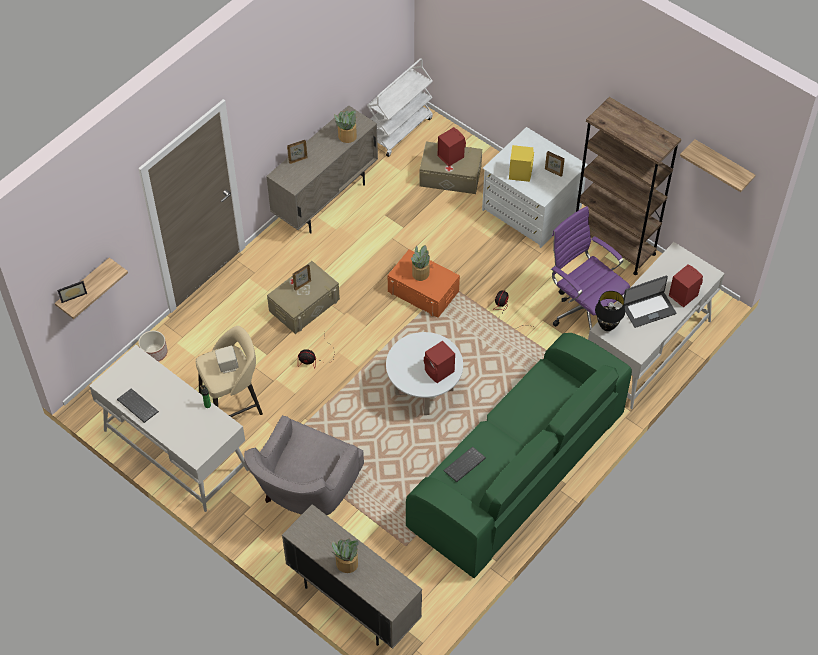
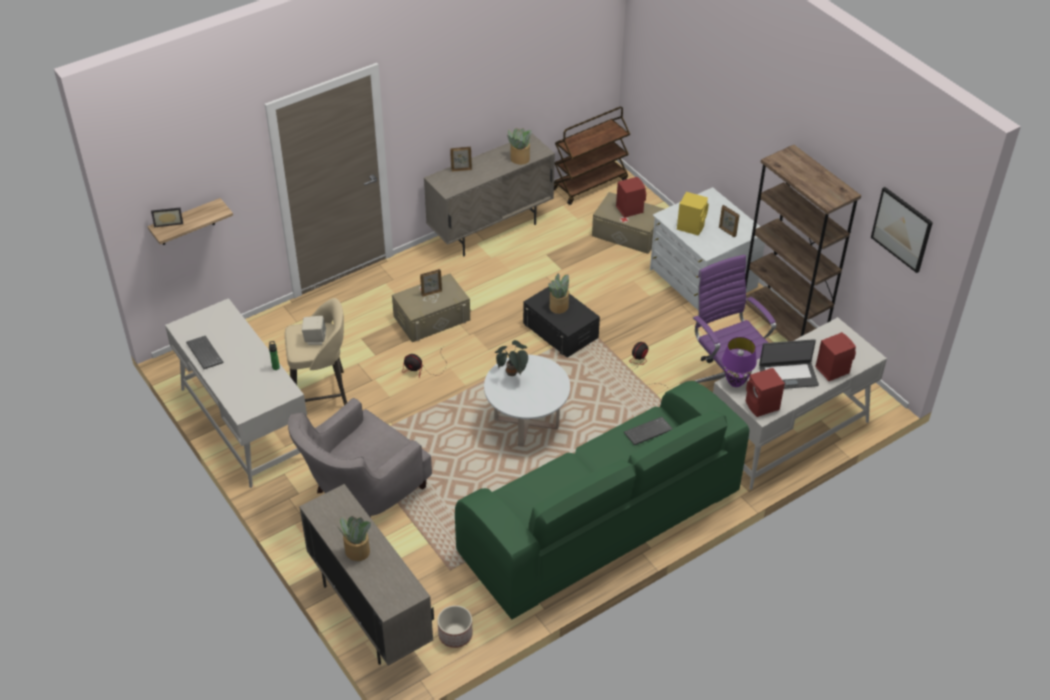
camera: 15 degrees right, 10 degrees down
planter [138,331,168,362] -> planter moved to [438,605,473,648]
white cart [367,58,433,157] -> brown cart [554,107,630,205]
orange storage box [388,249,460,318] -> black storage box [523,287,600,358]
red speaker [424,341,455,383] -> red speaker moved to [746,368,785,417]
keyboard [444,447,486,482] -> keyboard moved to [624,417,673,445]
black table lamp [595,291,625,331] -> purple table lamp [722,337,757,387]
shelf [680,139,755,192] -> picture [871,187,933,273]
none -> potted plant [495,340,528,376]

